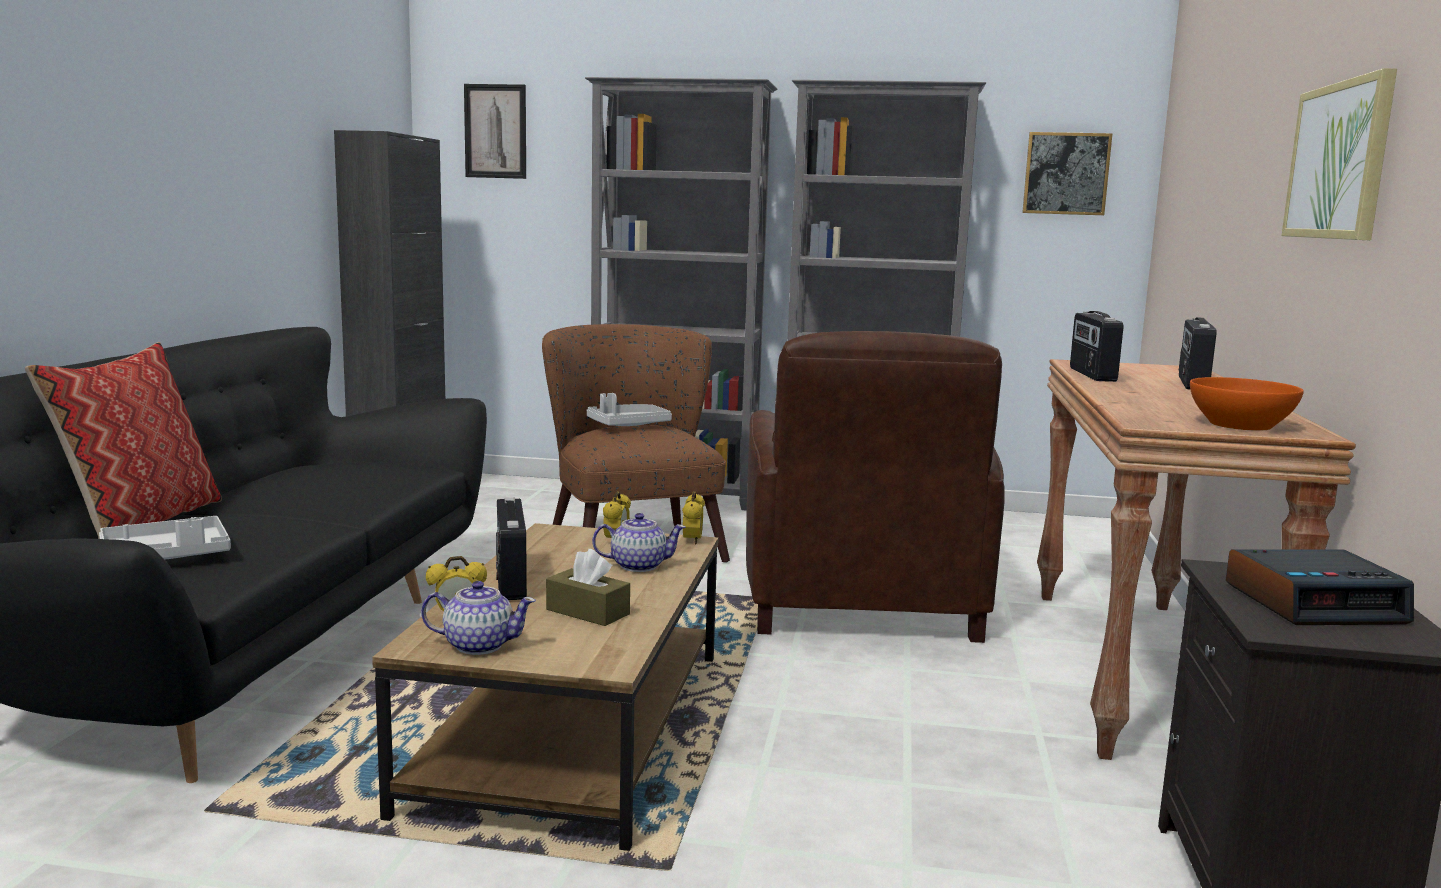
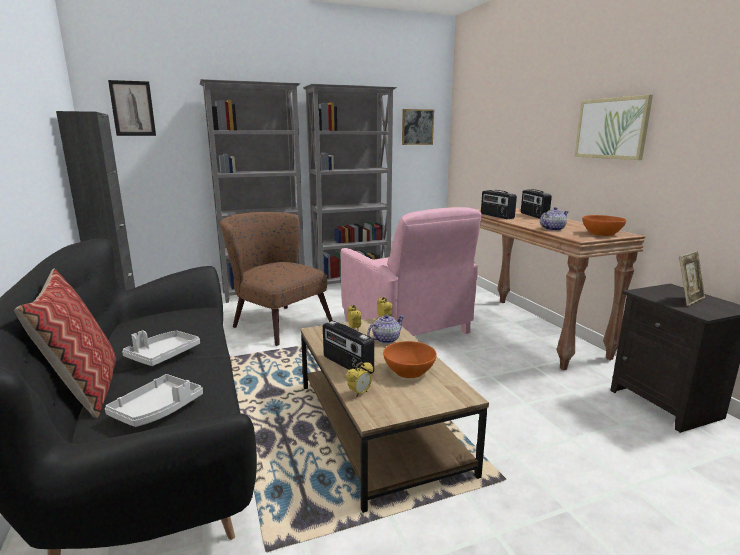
camera: 30 degrees left, 5 degrees up
teapot [421,581,536,655] -> teapot moved to [540,207,569,231]
brown tissue box [546,549,630,626] -> orange bowl [383,341,437,378]
grey tray [587,393,672,426] -> grey tray moved to [122,330,200,366]
brown armchair [746,331,1005,643] -> pink armchair [341,207,481,336]
alarm clock [1226,549,1414,625] -> picture frame [679,251,705,306]

